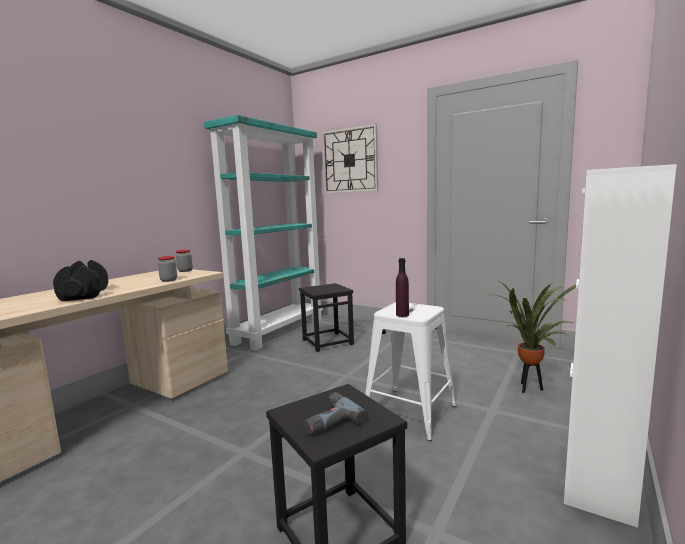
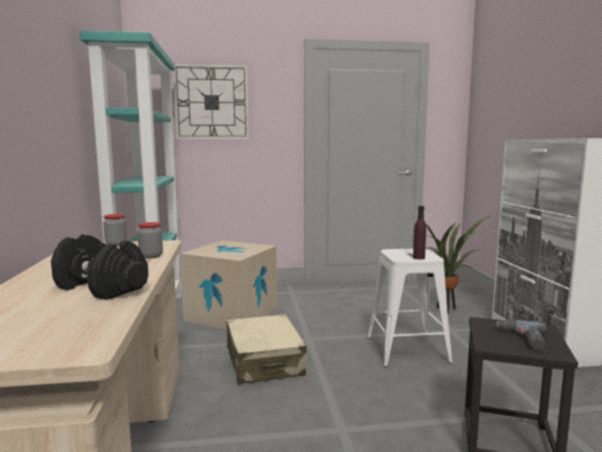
camera: 40 degrees left, 0 degrees up
black stool [299,283,354,352] -> cardboard box [180,240,277,329]
none -> beige suitcase [227,314,307,384]

